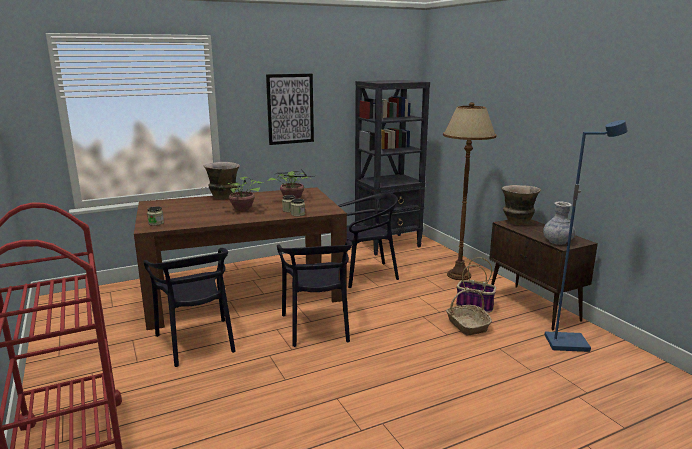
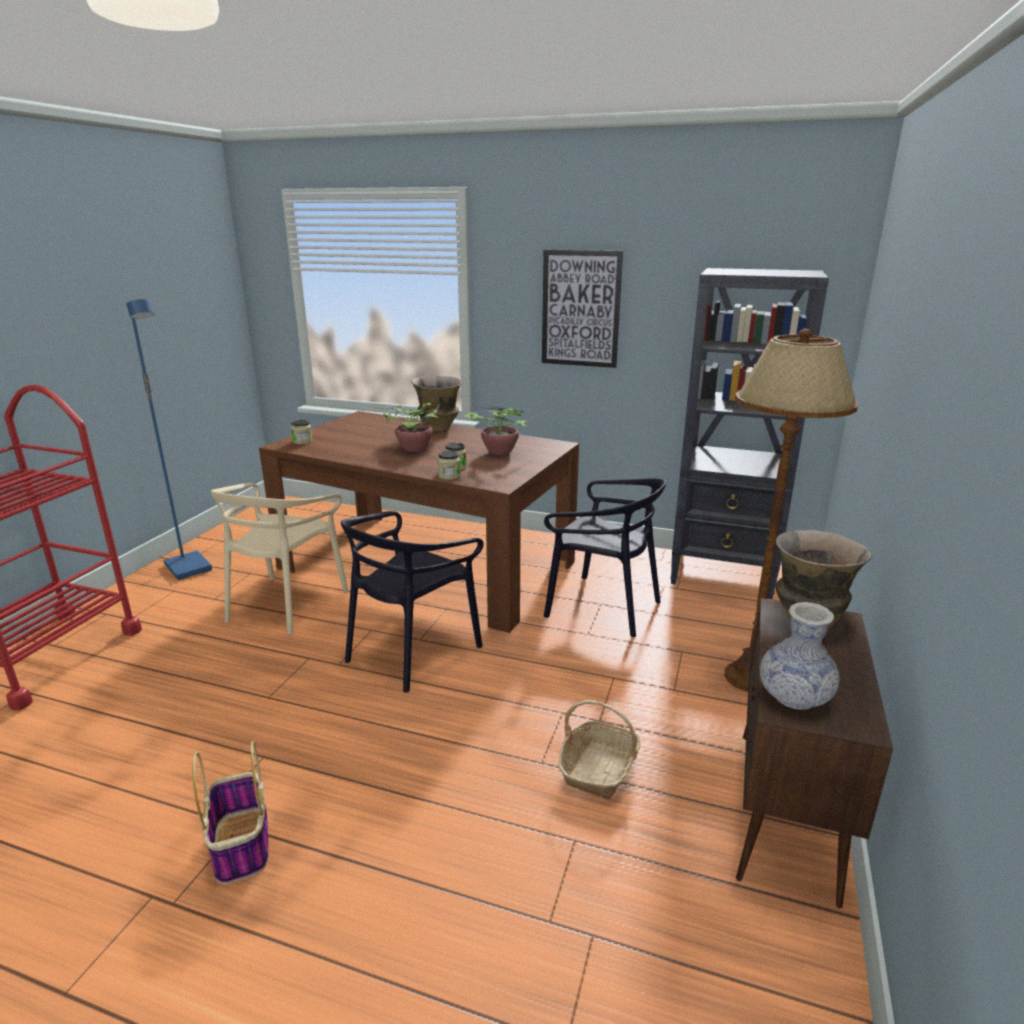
camera: 45 degrees right, 5 degrees up
black chair [143,248,235,367] -> beige chair [211,483,349,635]
basket [456,257,496,313] -> basket moved to [192,741,268,885]
blue floor lamp [545,120,628,352] -> blue floor lamp moved to [126,299,212,580]

